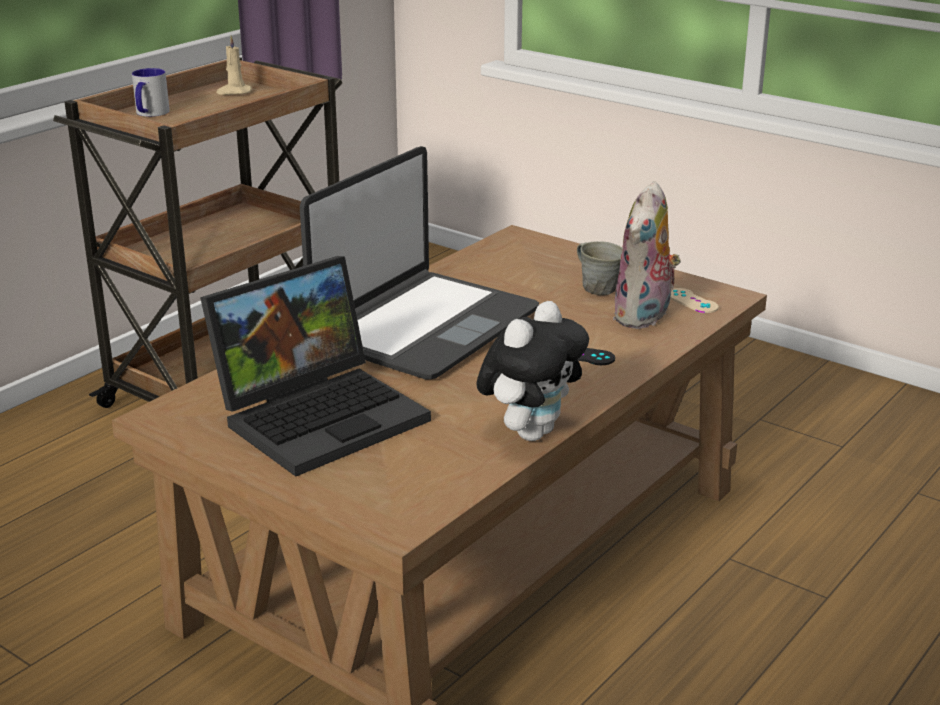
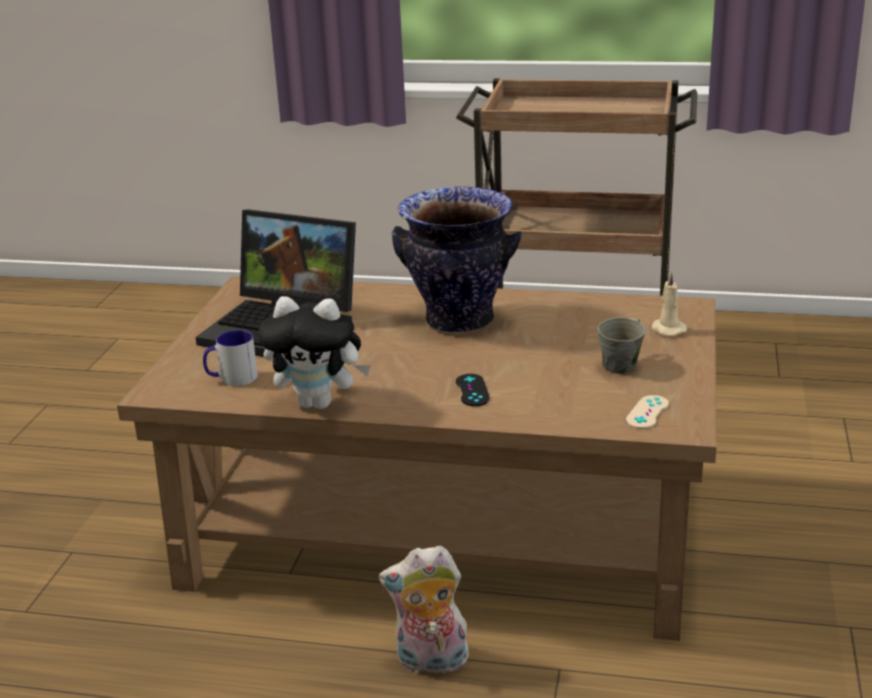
camera: 65 degrees right, 0 degrees up
mug [132,68,170,117] -> mug moved to [203,330,258,386]
beige candle [216,35,252,95] -> beige candle moved to [651,272,687,336]
laptop [300,146,539,379] -> vase [392,187,522,333]
plush toy [613,181,681,329] -> plush toy moved to [379,546,470,674]

